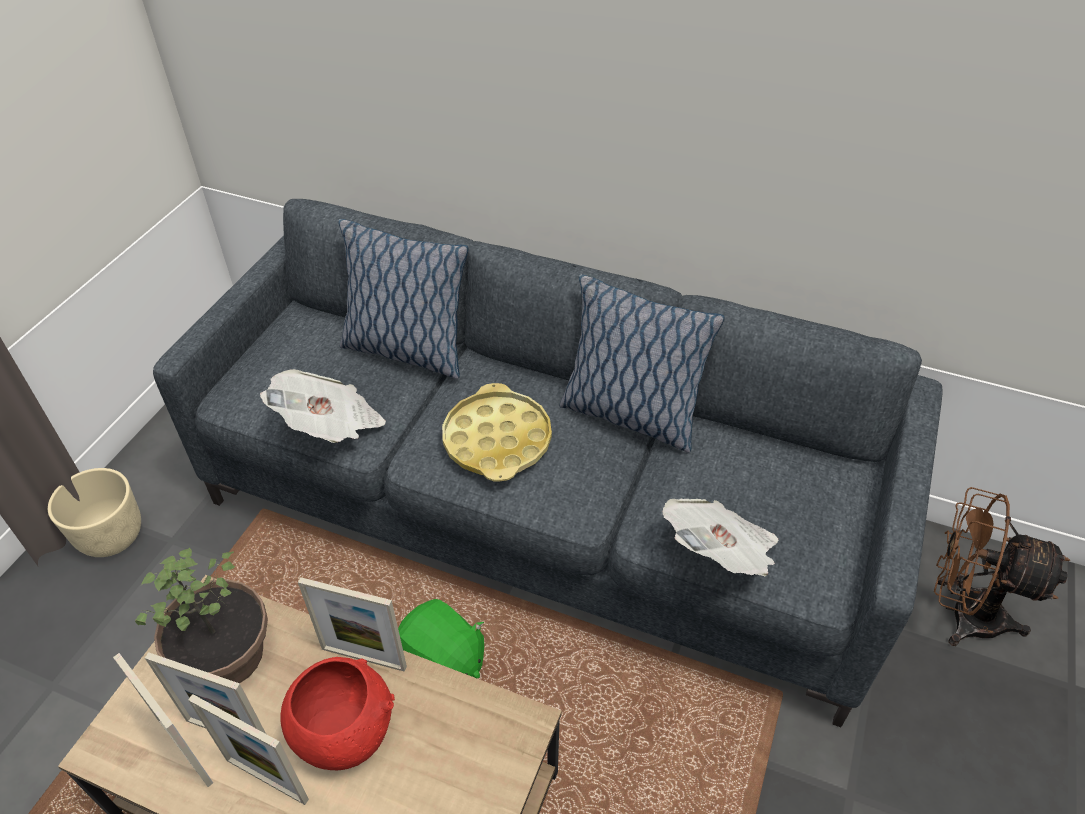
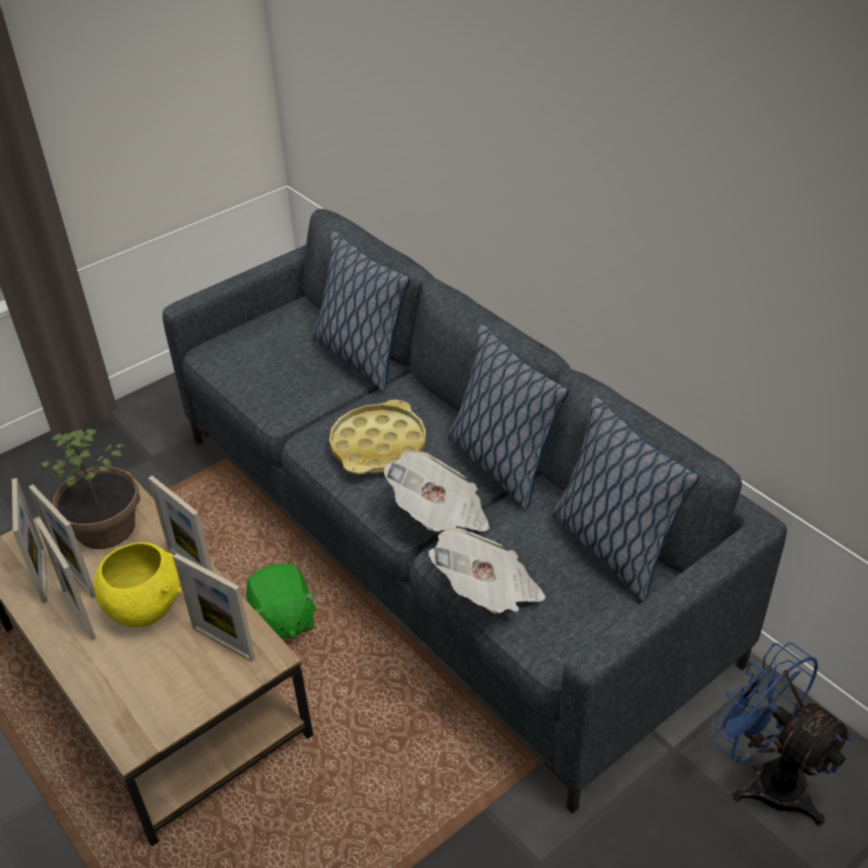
camera: 30 degrees right, 5 degrees down
beige planter [48,468,141,557] -> none
newspaper [260,369,386,443] -> newspaper moved to [384,451,490,532]
red bowl [280,657,395,770] -> yellow bowl [94,542,182,627]
brown fan [934,487,1070,646] -> blue fan [711,643,854,826]
none -> picture frame [173,553,256,662]
none -> pillow [551,395,700,601]

